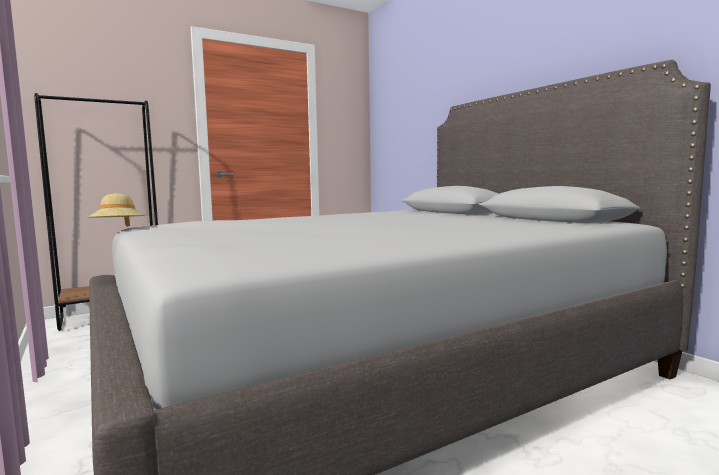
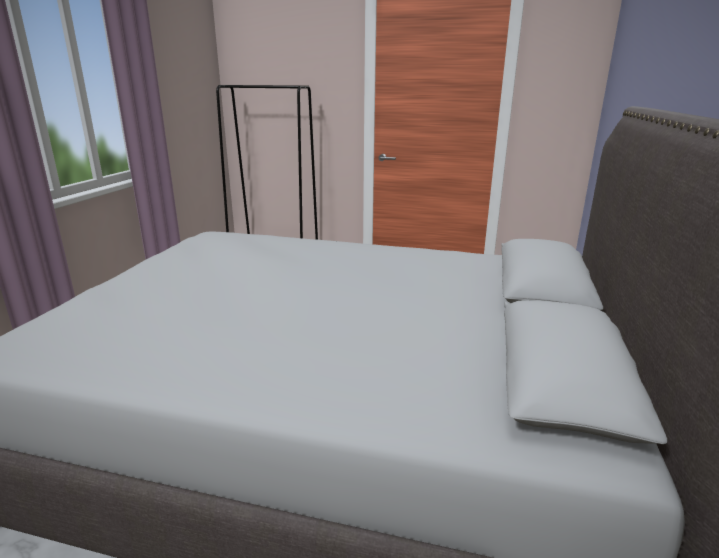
camera: 45 degrees right, 15 degrees up
beige hat [88,193,146,227] -> none

